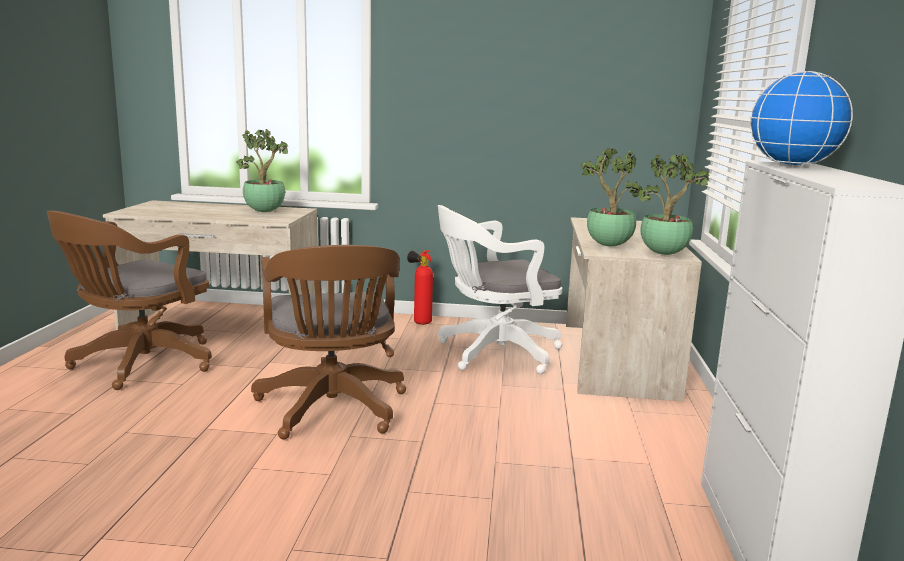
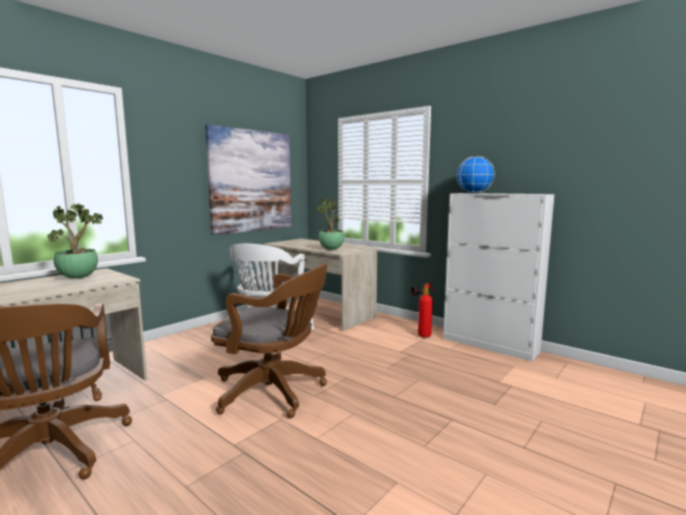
camera: 55 degrees left, 5 degrees down
fire extinguisher [407,250,433,325] -> fire extinguisher moved to [412,283,433,338]
potted plant [638,154,709,255] -> none
none -> picture [205,124,291,235]

